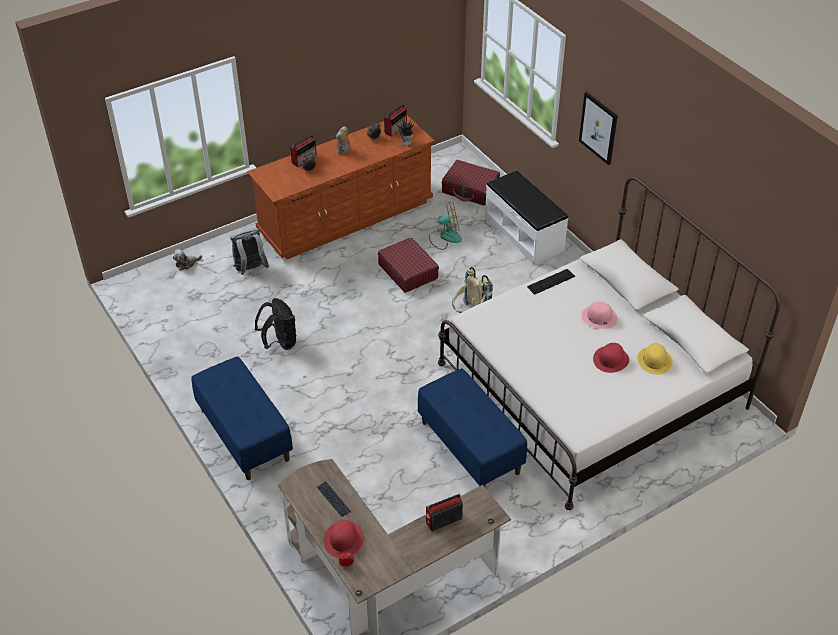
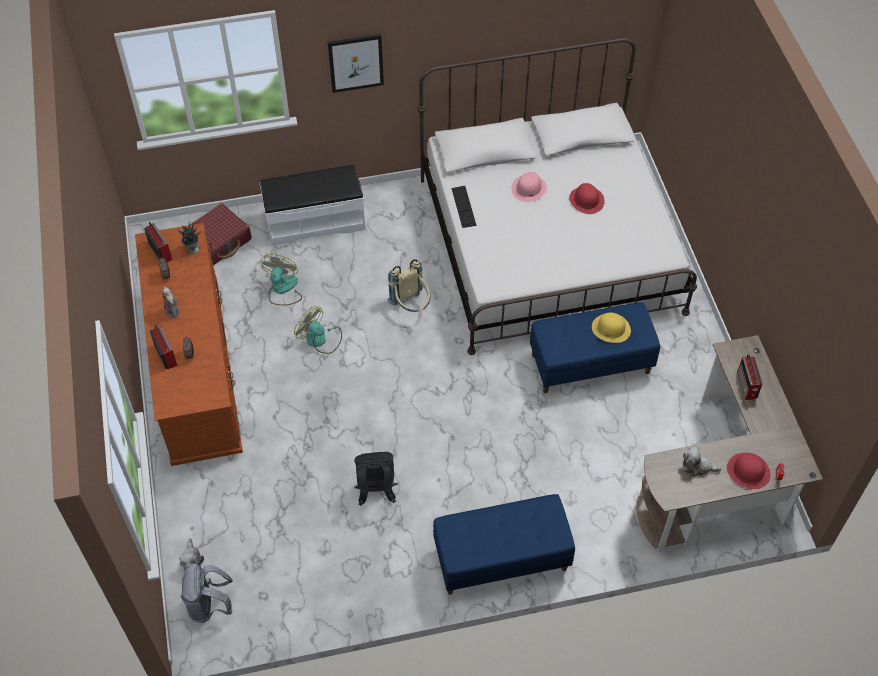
camera: 70 degrees left, 10 degrees up
grey backpack [230,228,269,275] -> grey backpack moved to [181,563,233,623]
keyboard [317,481,351,517] -> plush toy [683,447,721,477]
red suitcase [378,237,439,293] -> fan [294,306,342,354]
yellow hat [637,343,673,375] -> yellow hat moved to [592,312,631,343]

